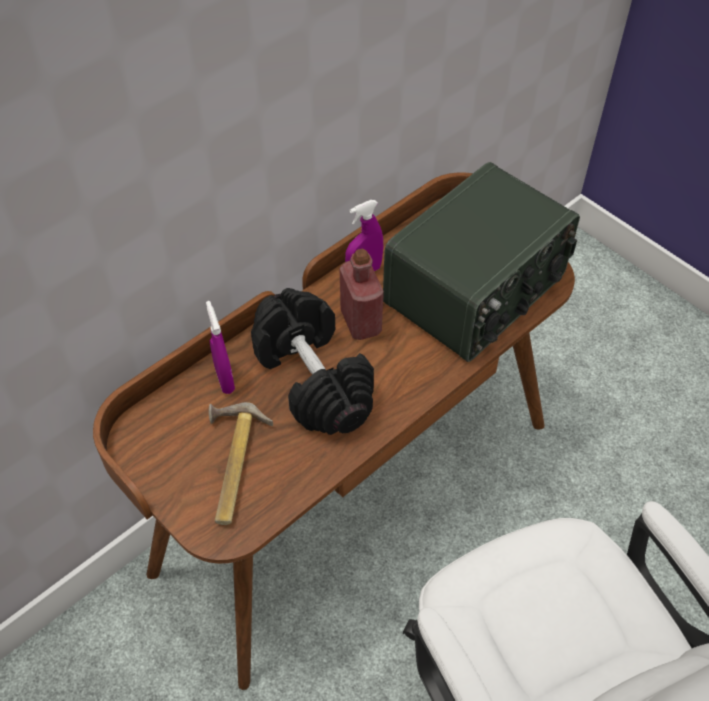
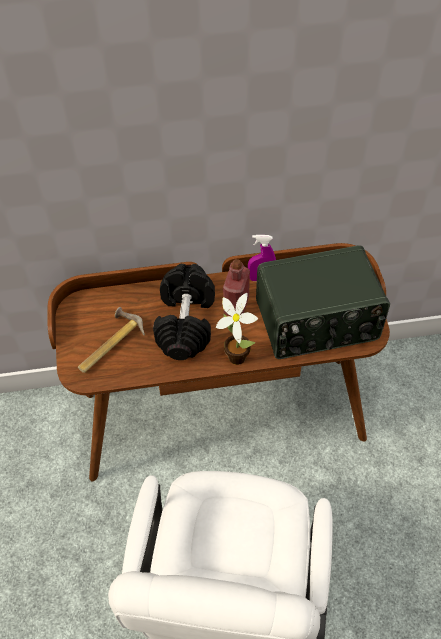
camera: 35 degrees right, 0 degrees up
purple spray bottle [206,301,235,394] -> none
none -> potted plant [216,293,258,365]

